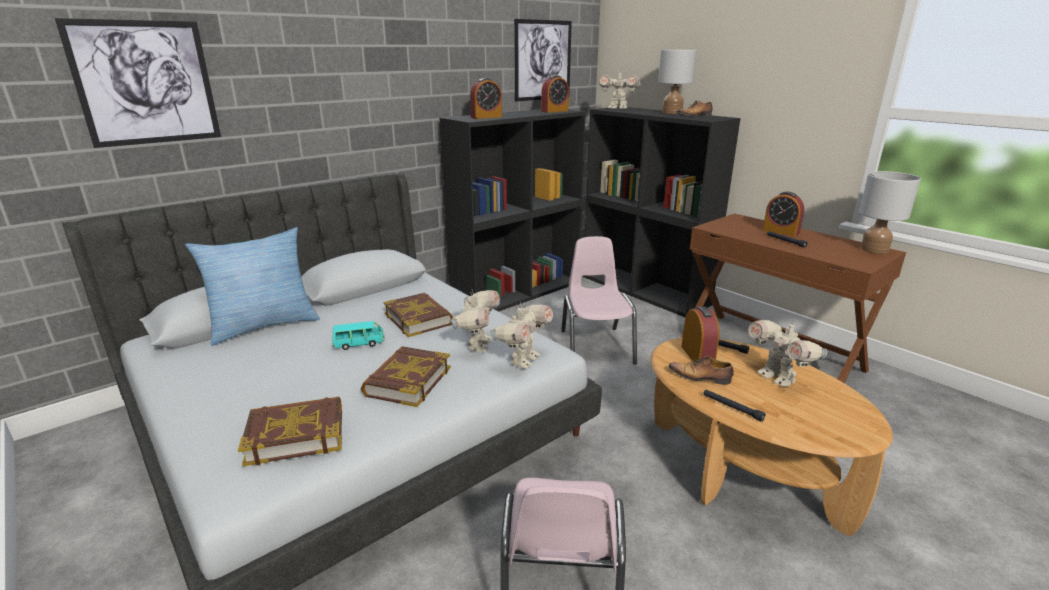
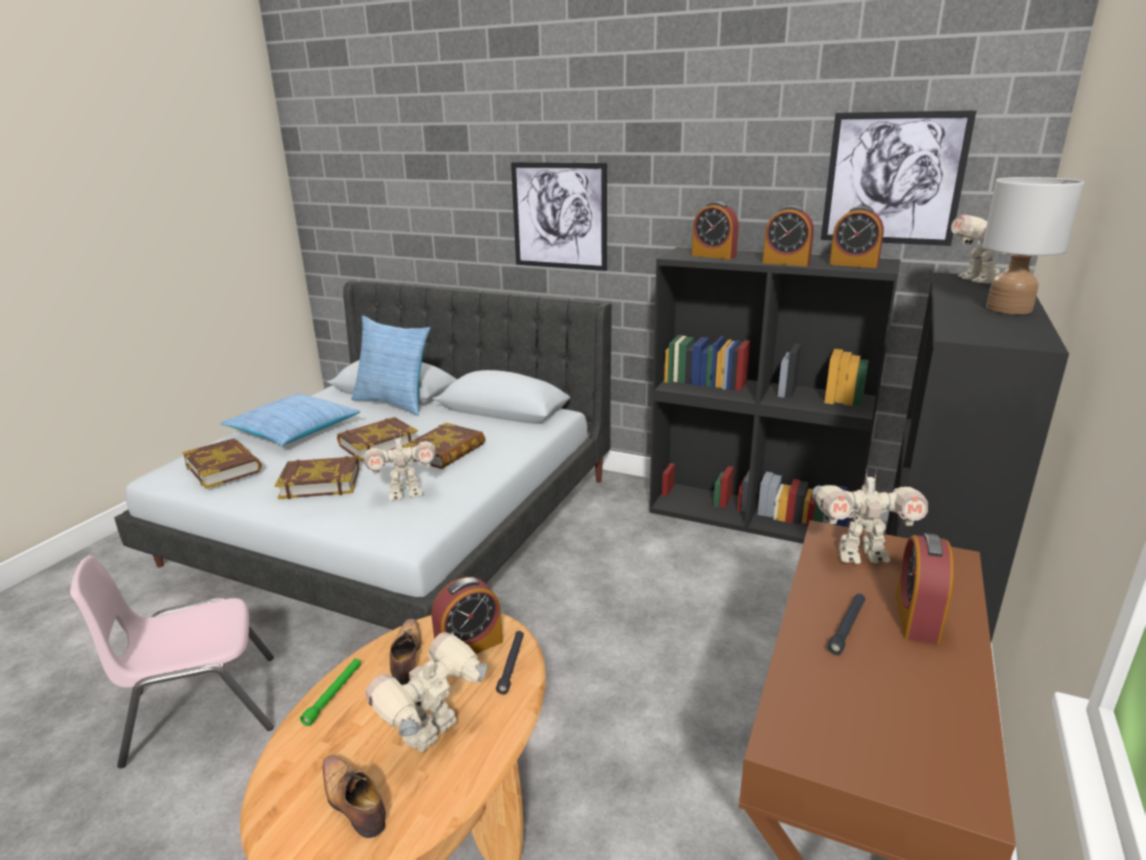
camera: 65 degrees right, 0 degrees up
picture [55,18,221,148] -> picture moved to [511,162,607,271]
turquoise toy car [332,321,385,350] -> book [337,417,418,461]
toy robot [490,303,553,369] -> toy robot moved to [812,469,928,564]
pink chair [561,236,637,364] -> none
shoe [676,100,712,116] -> shoe moved to [323,755,386,838]
black flashlight [703,389,766,422] -> green flashlight [300,659,361,726]
grey table lamp [859,171,921,254] -> none
none -> pillow [220,393,360,446]
none -> alarm clock [762,206,814,266]

